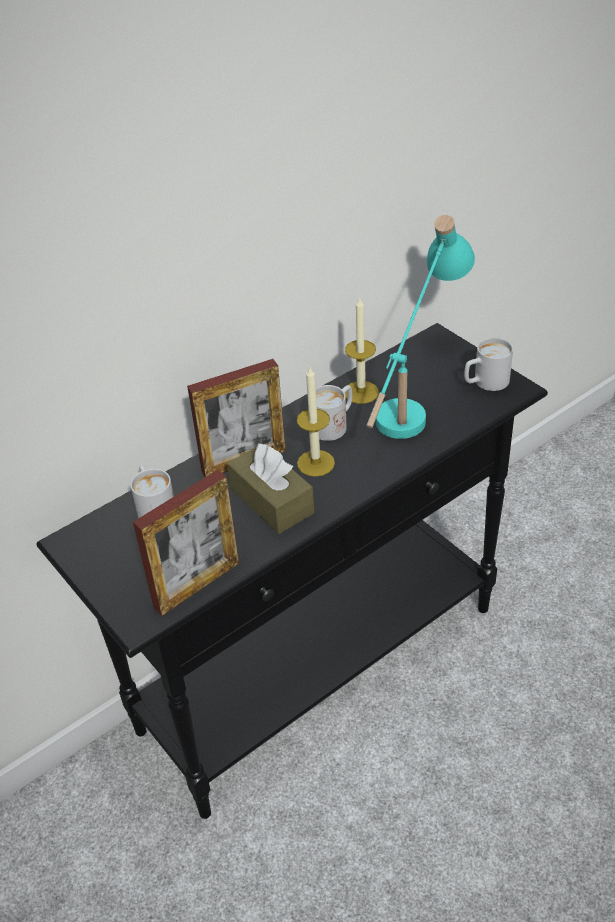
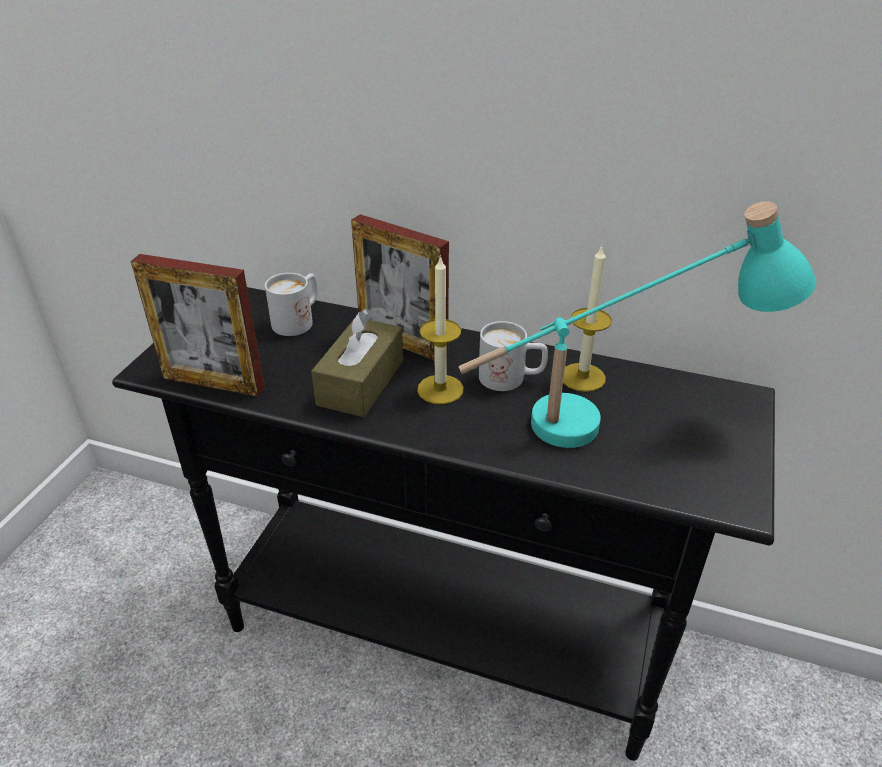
camera: 55 degrees right, 5 degrees down
white mug [464,337,513,391] -> none

